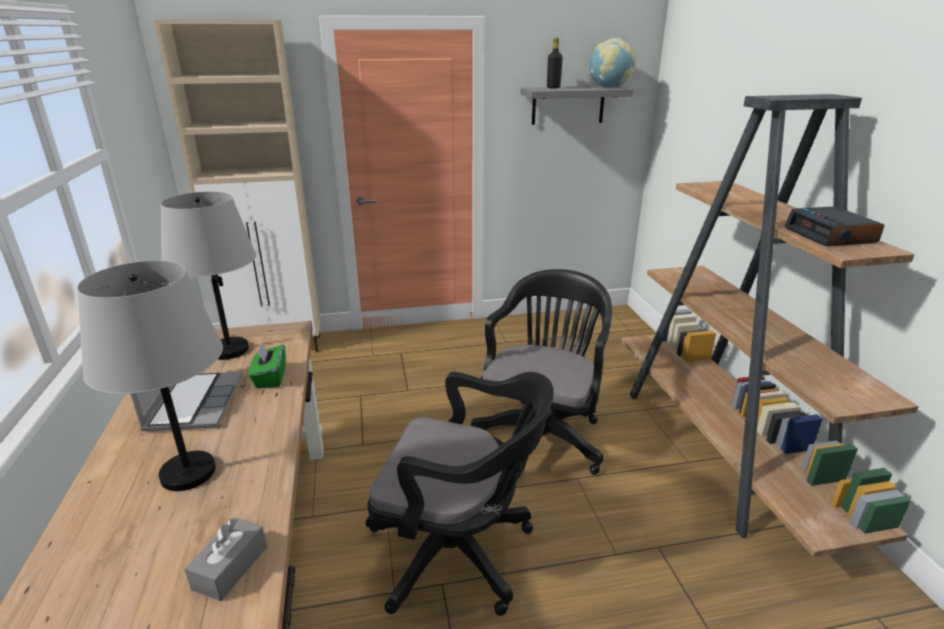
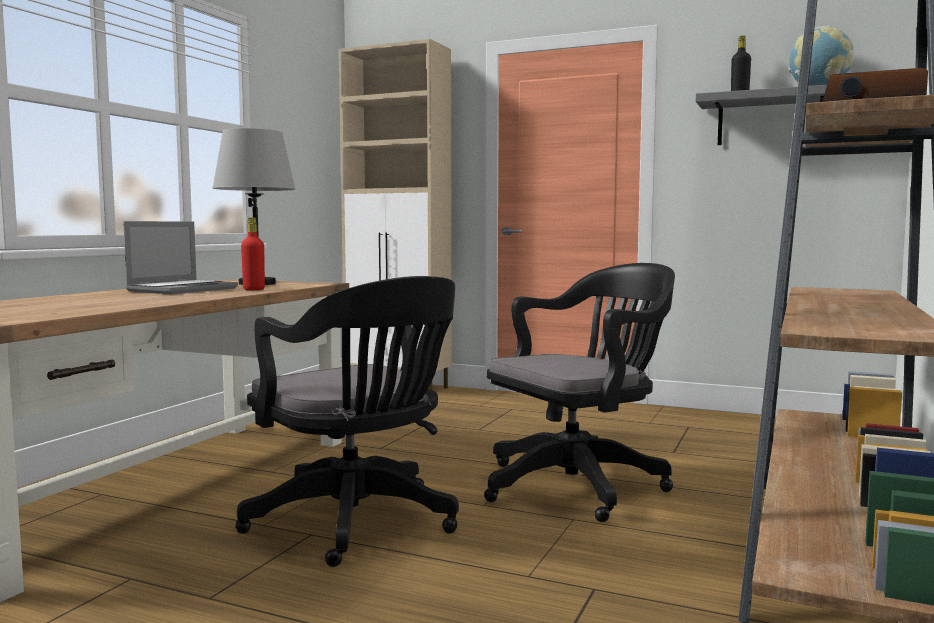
camera: 35 degrees right, 20 degrees down
grey table lamp [77,261,223,491] -> none
grey tissue box [184,517,267,601] -> none
green tissue box [249,342,286,388] -> red bottle [241,217,265,290]

